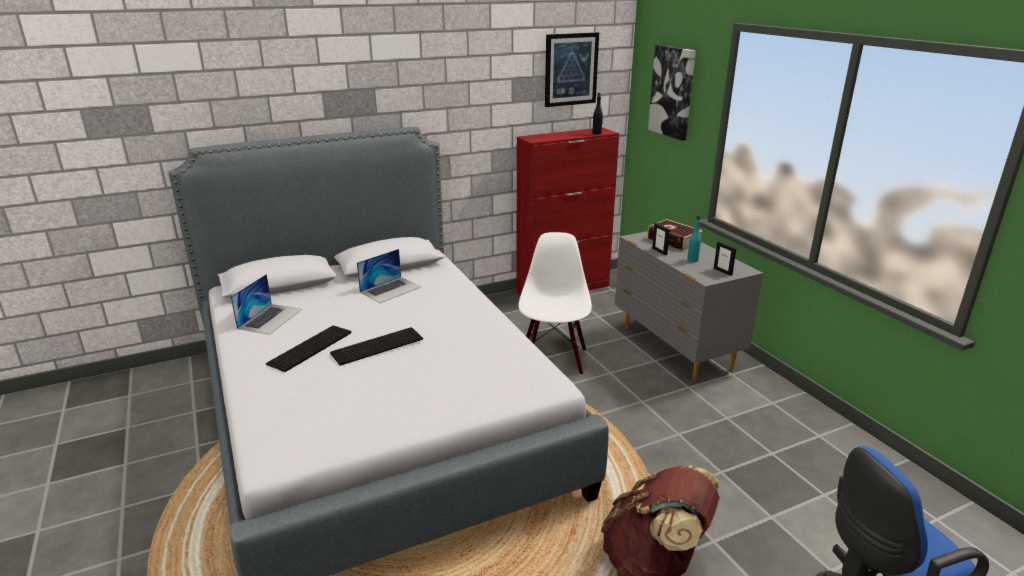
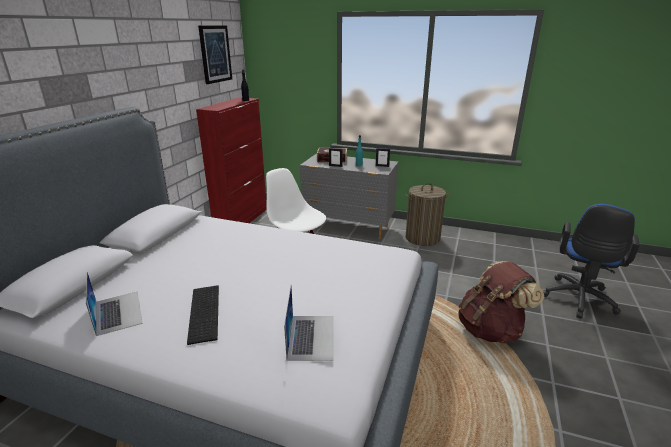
camera: 45 degrees left, 0 degrees up
keyboard [330,327,423,366] -> none
laptop [357,249,421,303] -> laptop moved to [284,286,334,361]
picture [648,45,696,141] -> none
none -> laundry basket [405,183,449,246]

